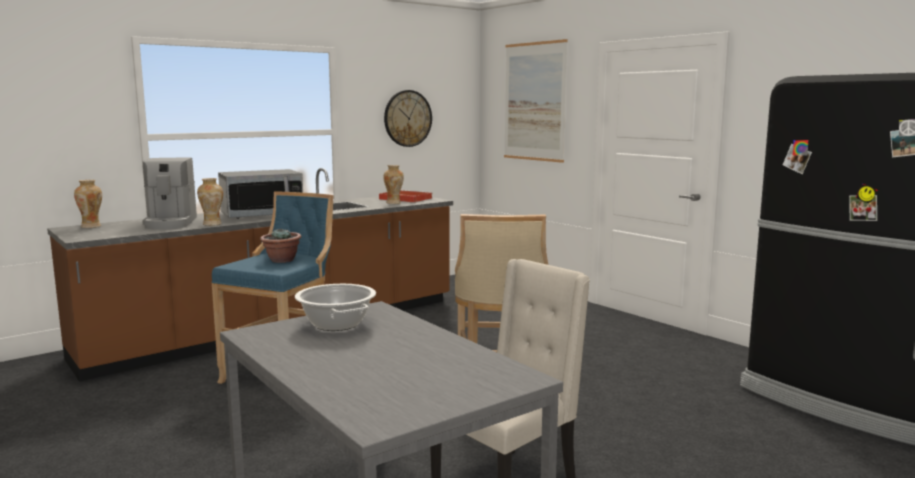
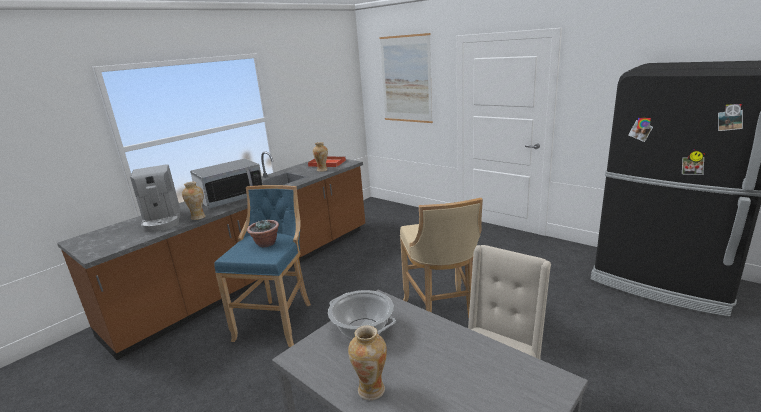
camera: 10 degrees left, 10 degrees up
vase [74,180,102,228] -> vase moved to [348,326,387,400]
wall clock [384,90,432,147] -> none

